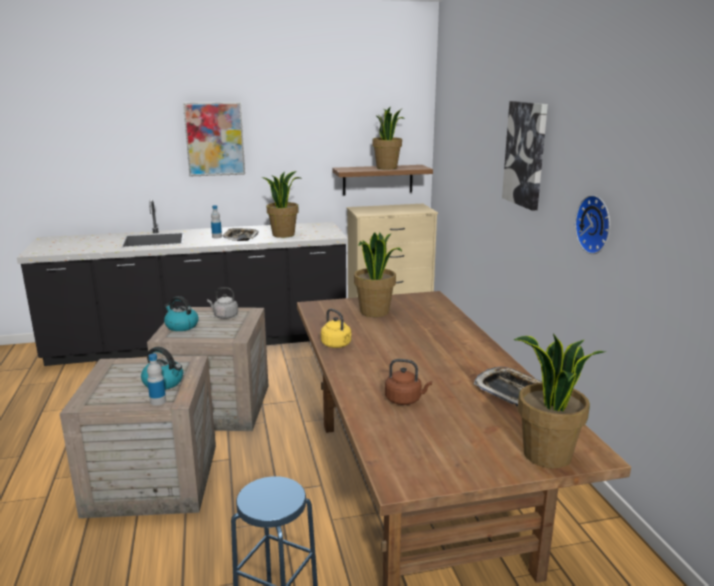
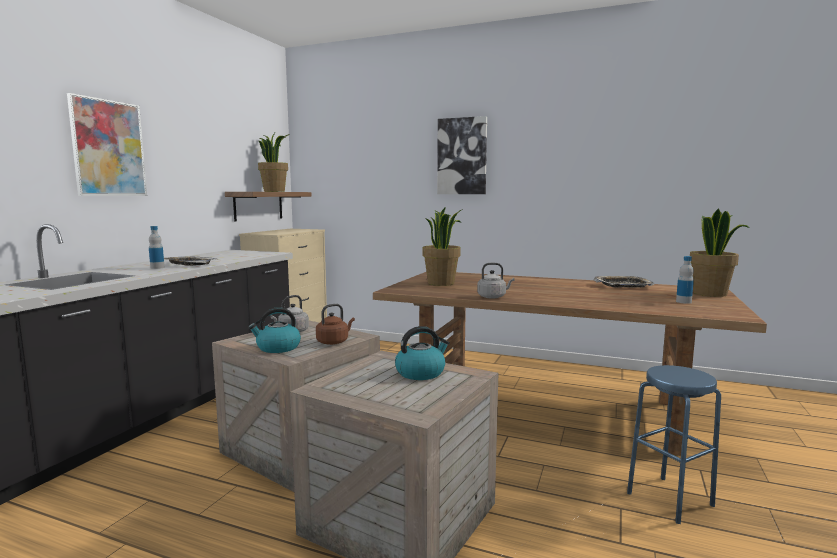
camera: 55 degrees left, 10 degrees down
bottle [147,354,166,406] -> bottle moved to [676,256,694,304]
potted plant [262,171,300,238] -> none
yellow kettle [321,309,352,348] -> grey kettle [477,263,515,299]
brown kettle [385,359,432,405] -> brown kettle moved to [316,304,355,345]
wall clock [575,195,610,254] -> none

